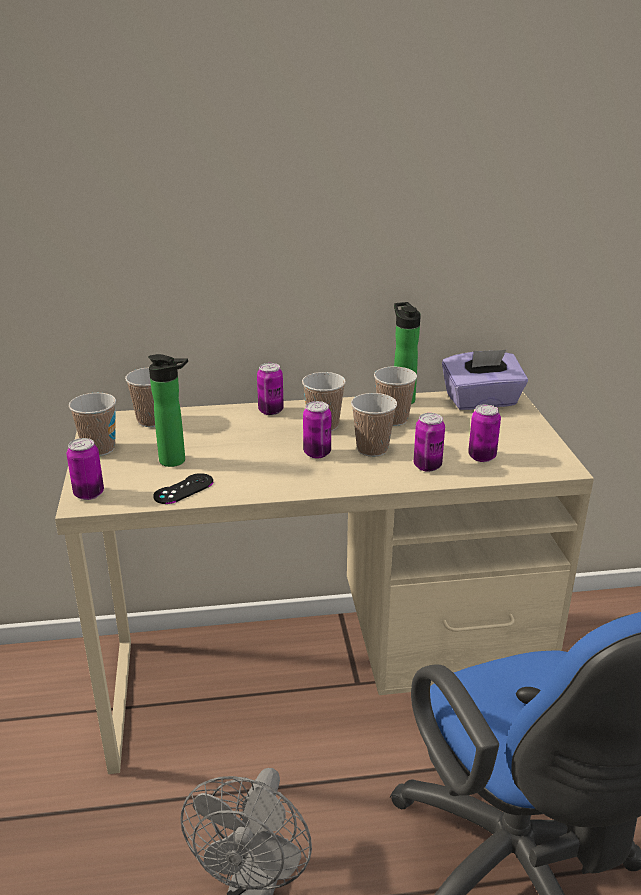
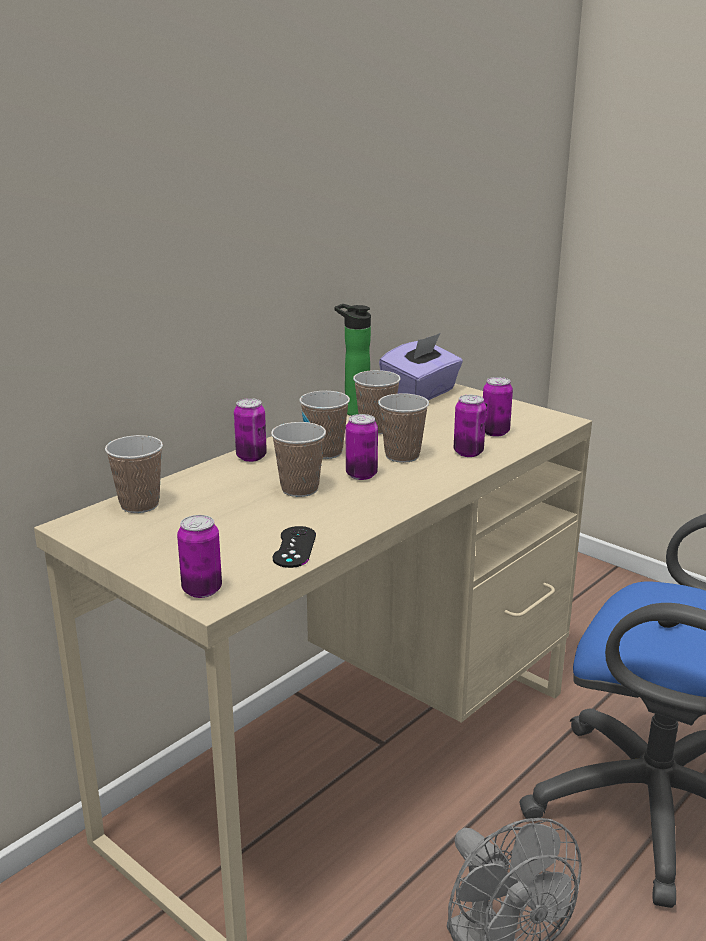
camera: 40 degrees left, 5 degrees down
cup [69,393,116,456] -> cup moved to [271,422,326,497]
bottle [148,354,188,467] -> none

